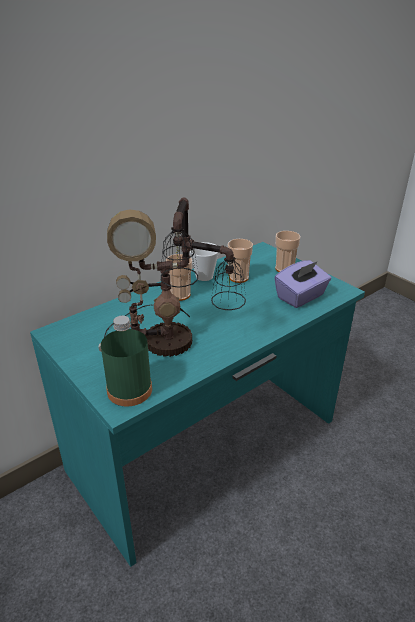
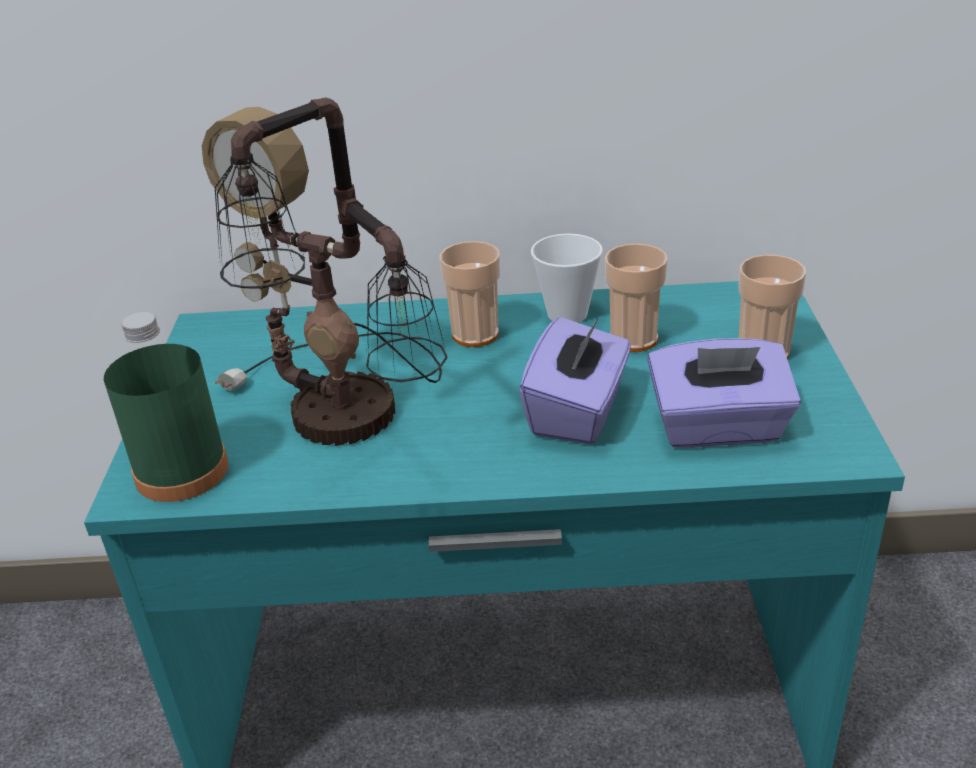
camera: 40 degrees right, 0 degrees up
none -> purple tissue box [519,314,631,445]

